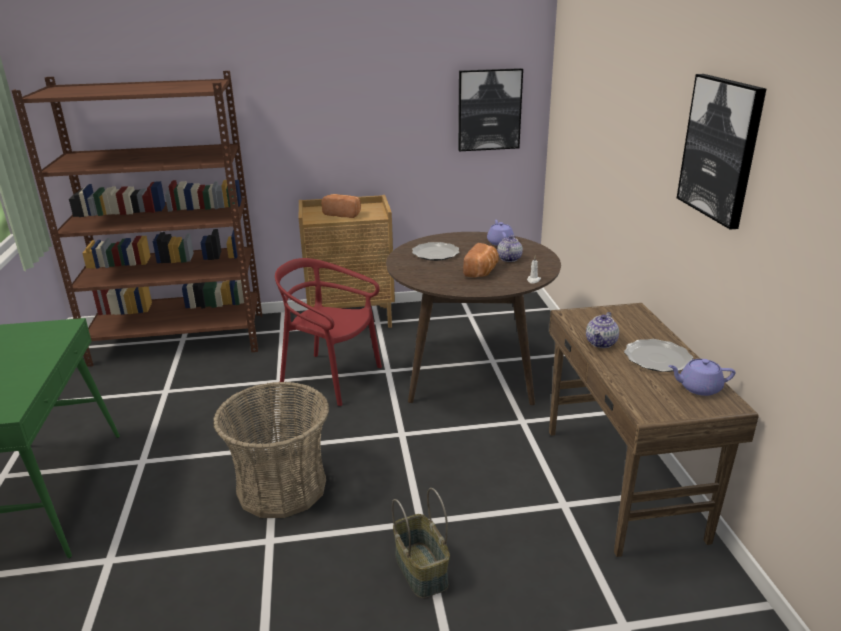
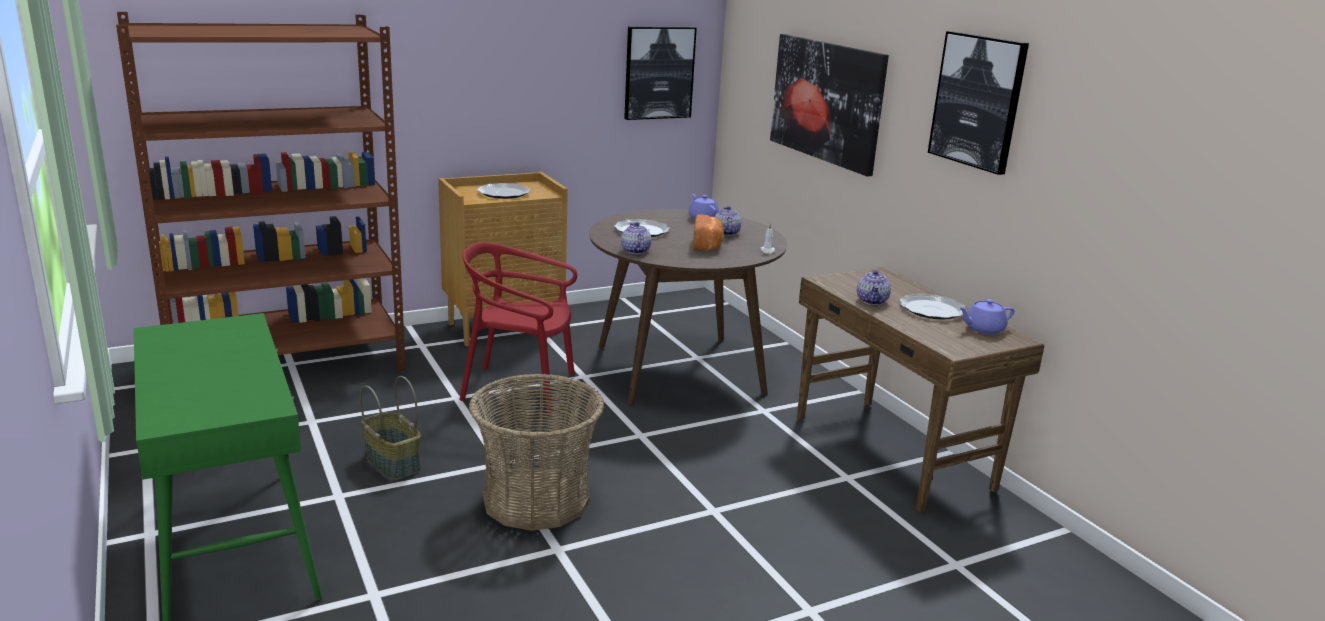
camera: 20 degrees left, 5 degrees down
bread [321,194,361,218] -> plate [477,183,530,199]
basket [392,488,450,598] -> basket moved to [360,376,421,480]
none -> teapot [621,222,651,254]
none -> picture [770,34,889,176]

